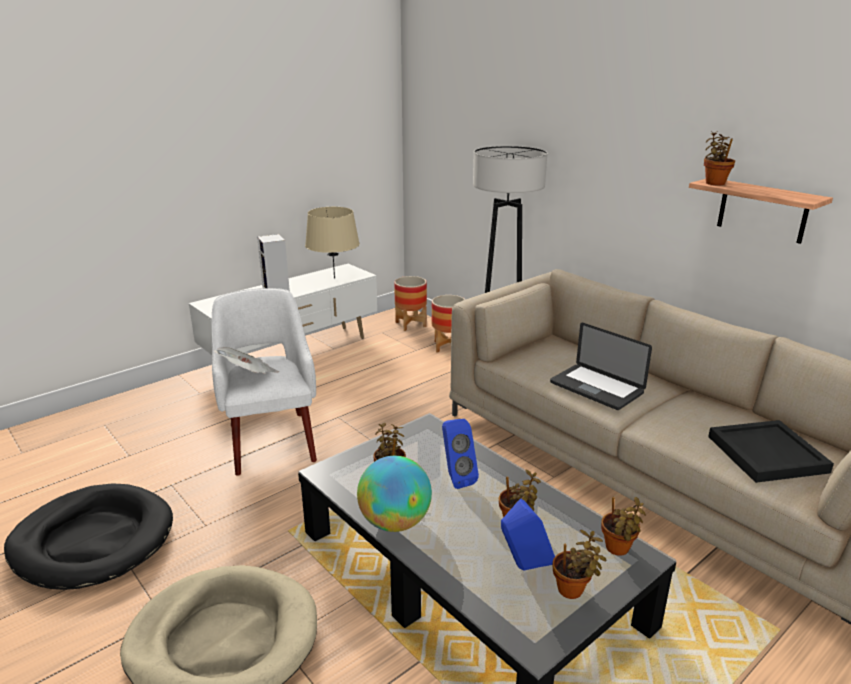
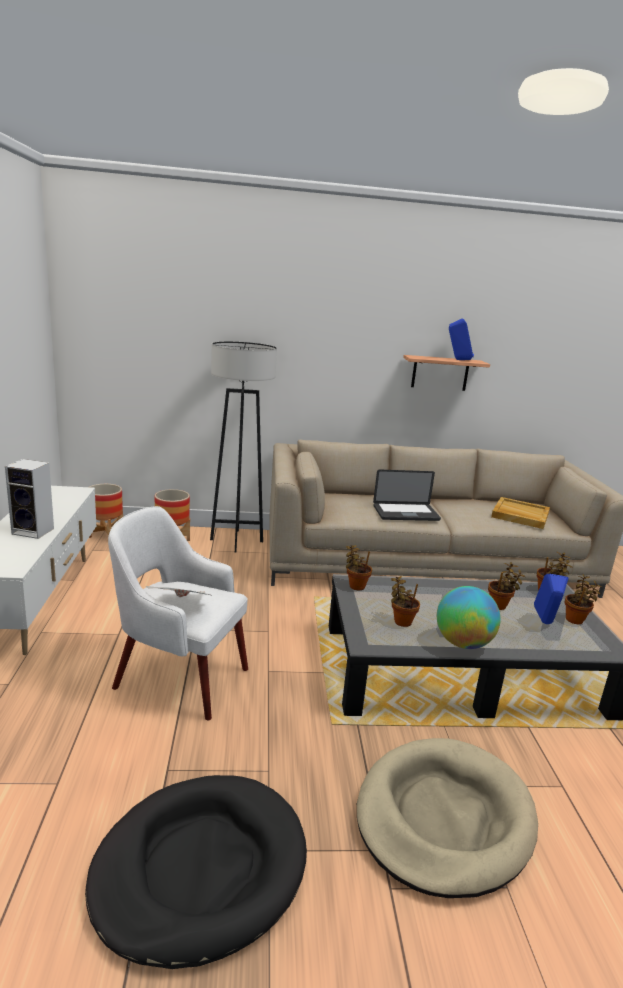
camera: 55 degrees left, 5 degrees down
beige table lamp [305,207,360,278] -> none
blue speaker [442,419,479,489] -> blue speaker moved to [449,318,474,360]
potted plant [704,131,735,186] -> potted plant moved to [346,545,372,590]
black tray [708,420,834,483] -> beige tray [491,497,550,529]

